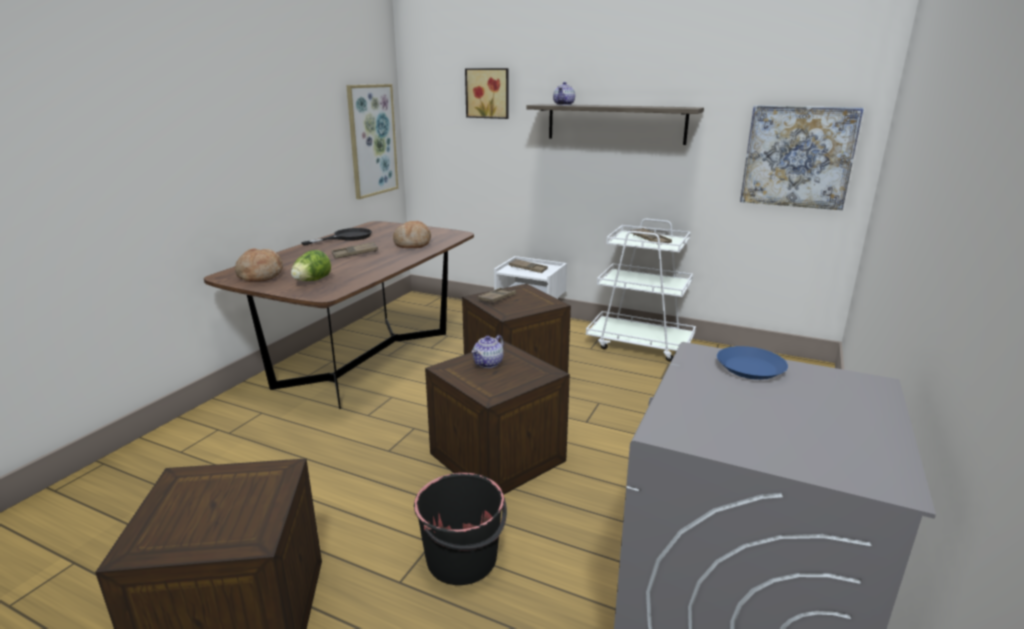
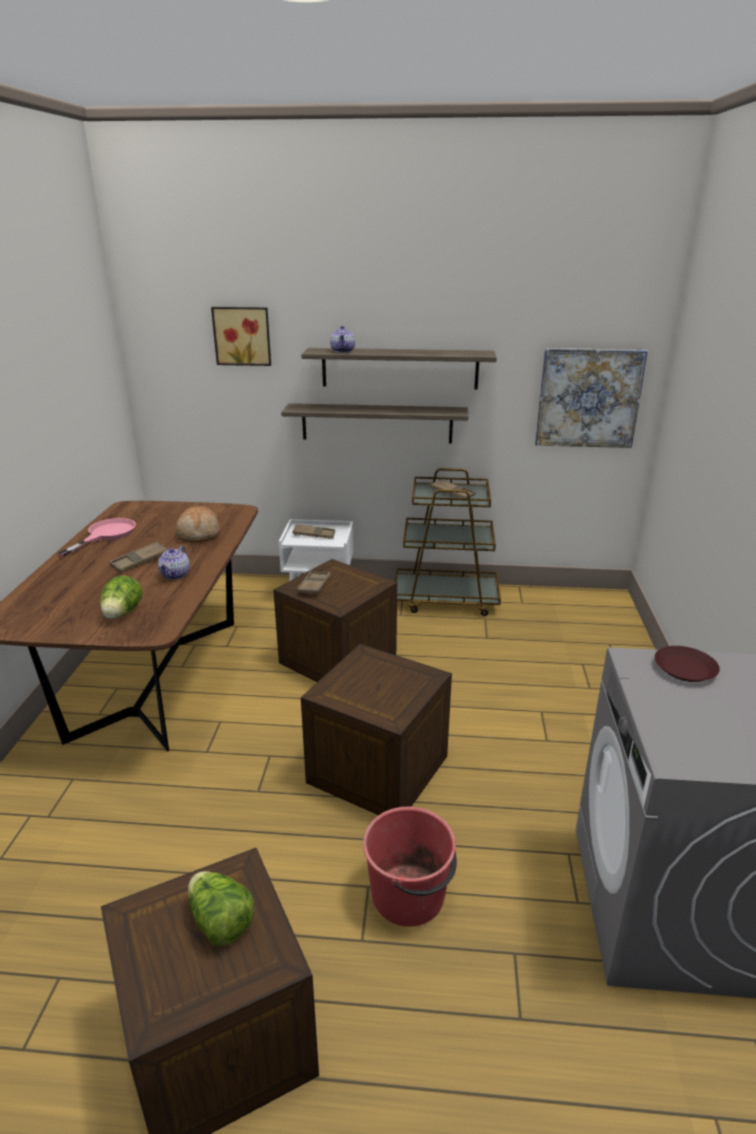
camera: 20 degrees left, 5 degrees up
bread [235,248,283,282] -> none
black frying pan [301,228,372,245] -> pink frying pan [57,518,136,557]
picture [346,84,398,199] -> none
black bucket [414,473,507,585] -> red bucket [363,807,457,927]
teapot [472,335,504,368] -> teapot moved to [158,546,190,580]
white cart [586,219,696,362] -> brown cart [395,468,501,616]
blue plate [717,346,788,380] -> brown plate [655,646,720,682]
none -> lettuce [188,871,254,946]
none -> shelf [281,403,468,443]

